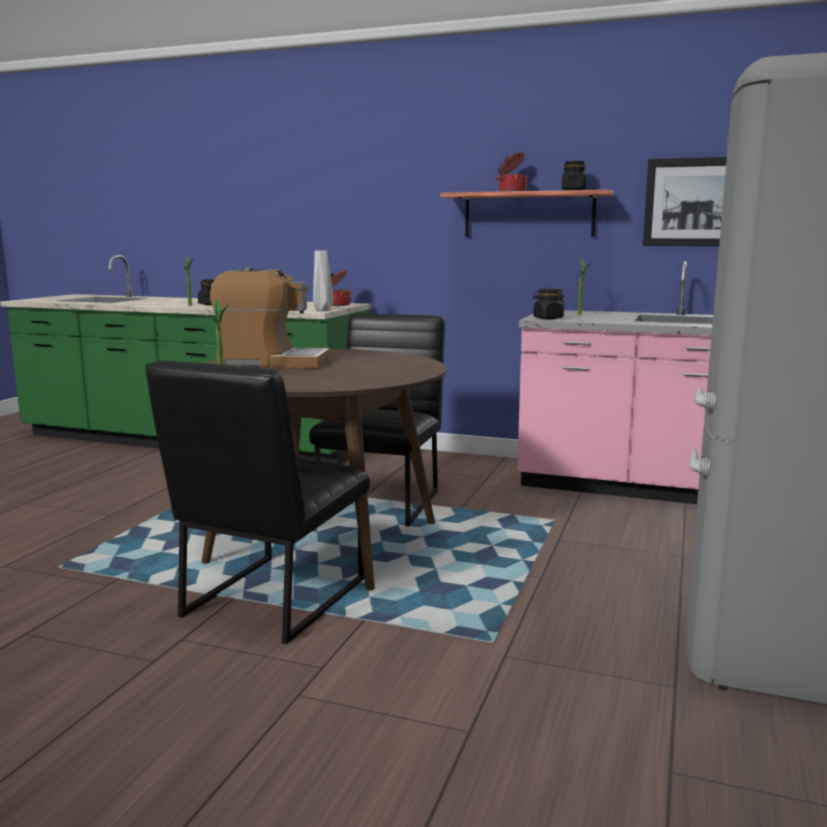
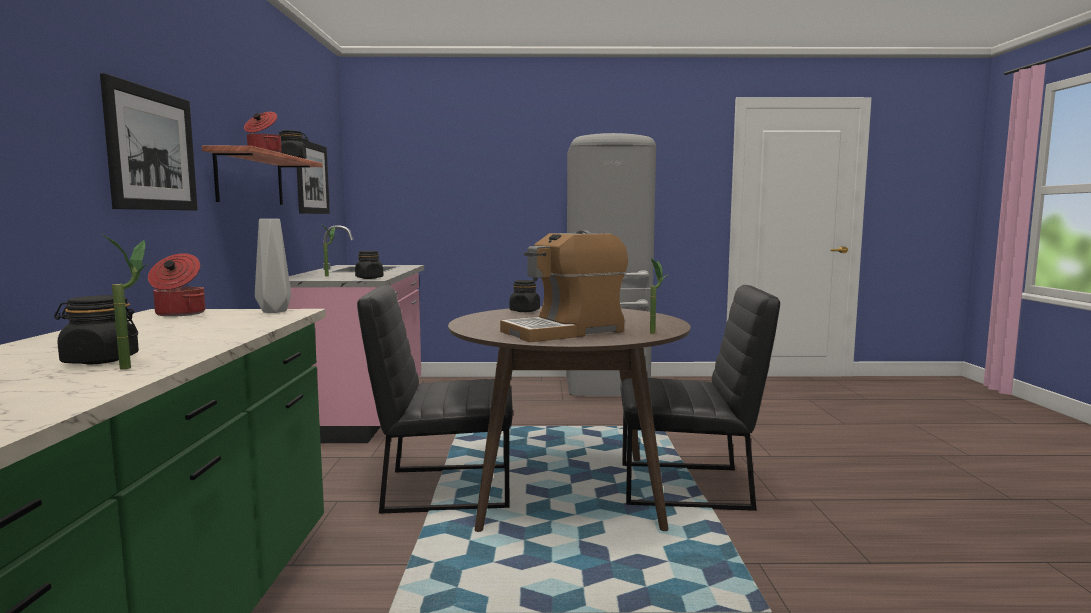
camera: 110 degrees left, 5 degrees down
coffee machine [210,268,330,368] -> coffee machine turned 105 degrees counterclockwise [500,231,628,342]
none -> picture [100,73,198,211]
none -> black jar [510,280,540,312]

